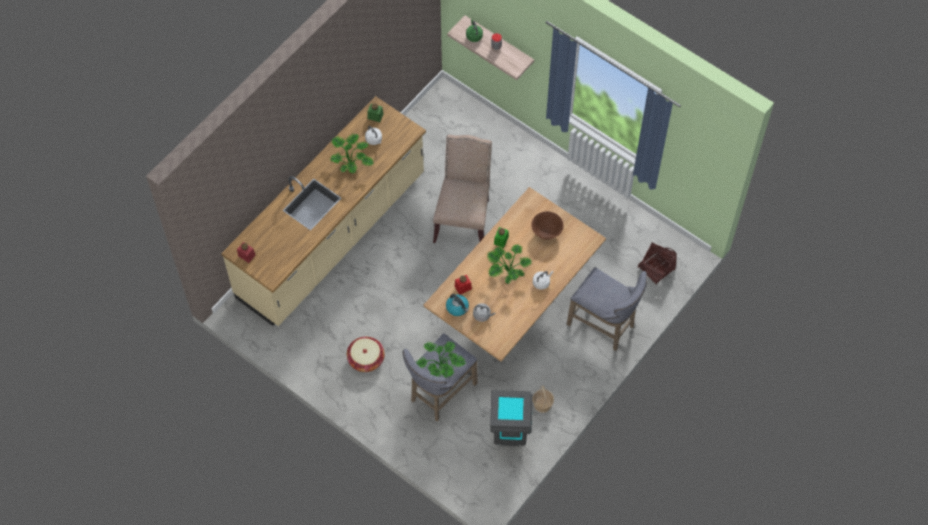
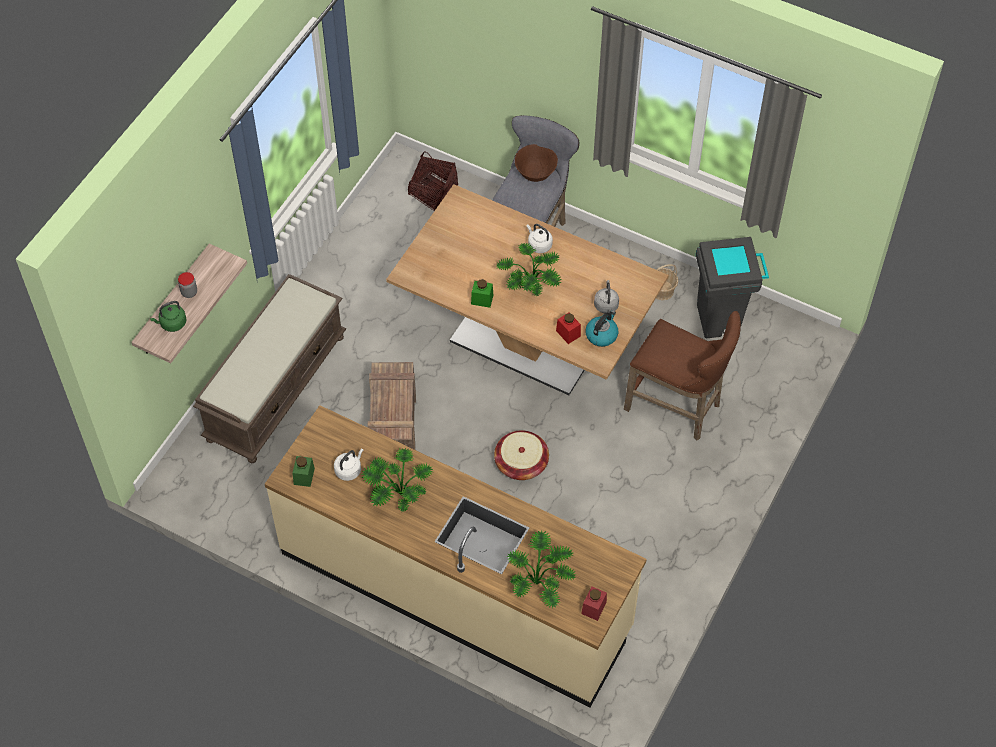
camera: 100 degrees left, 5 degrees down
basket [347,337,385,372] -> basket moved to [494,430,549,480]
grey stool [403,333,478,421] -> brown stool [624,311,741,440]
potted plant [416,342,466,378] -> potted plant moved to [507,531,576,609]
beige chair [433,135,492,243] -> crate [368,362,416,450]
brown bowl [531,211,564,240] -> brown bowl moved to [515,144,558,182]
none -> brown bench [193,274,346,463]

